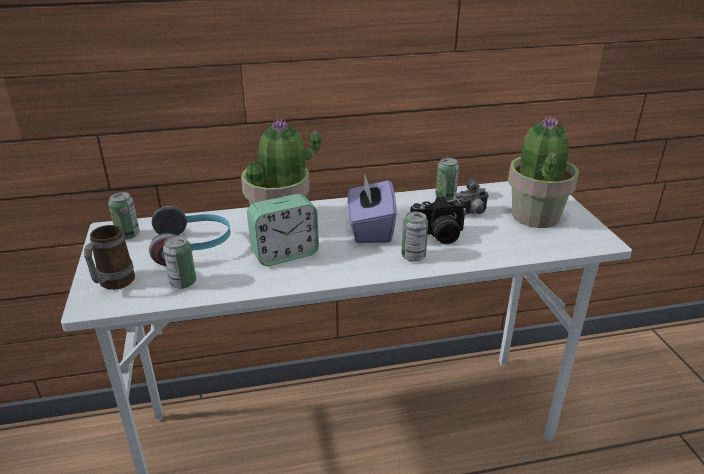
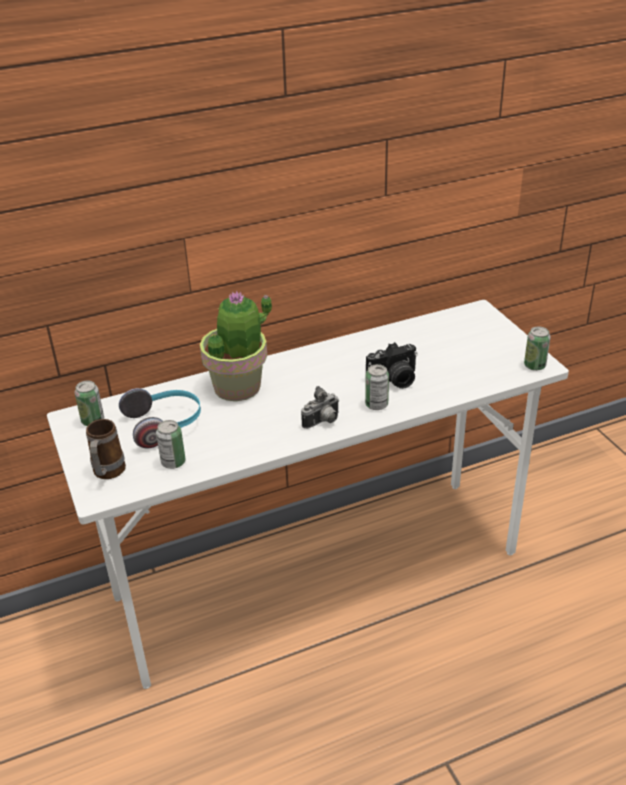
camera: 10 degrees left, 5 degrees up
alarm clock [247,194,319,266] -> none
purple tissue box [348,175,397,243] -> none
can [435,158,459,201] -> can moved to [524,327,551,371]
camera [452,178,489,215] -> camera moved to [301,386,339,429]
potted plant [508,116,579,228] -> none

